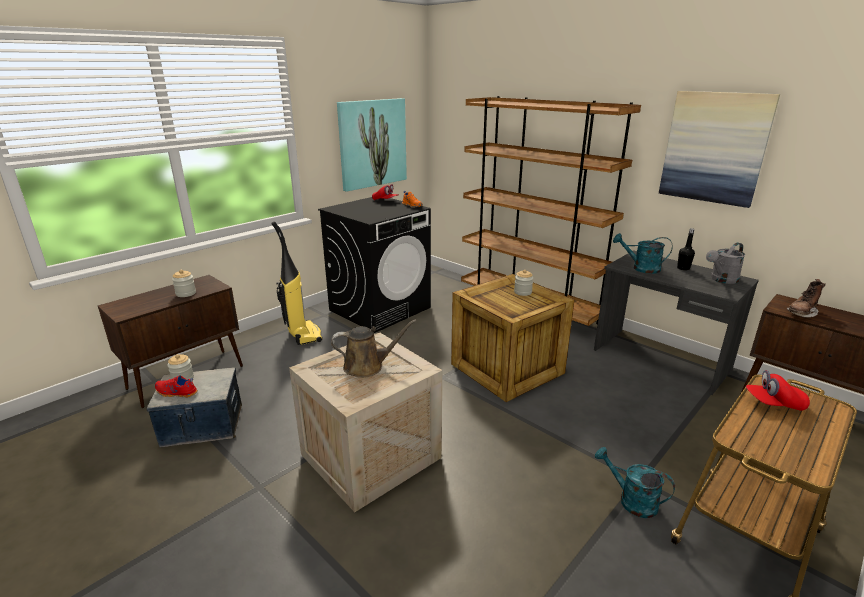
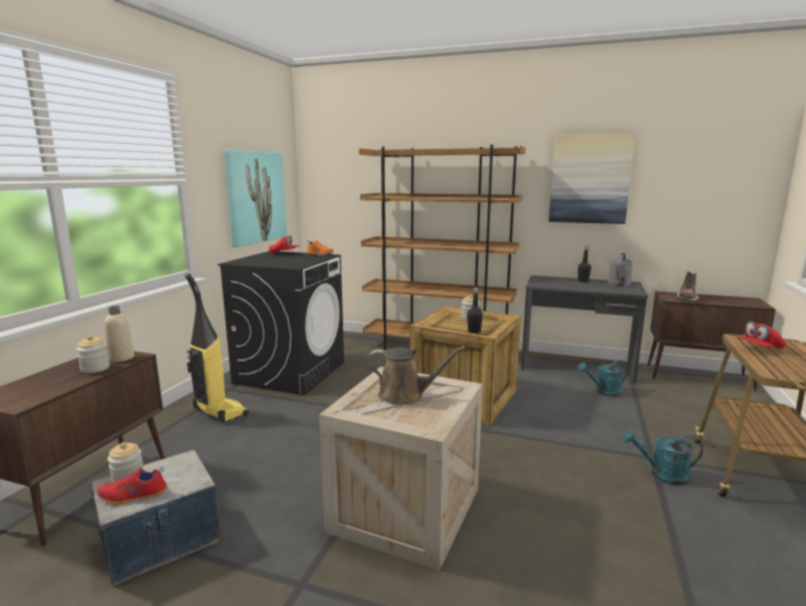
camera: 25 degrees left, 10 degrees down
brown watering can [331,319,416,378] -> brown watering can turned 45 degrees clockwise [367,346,465,406]
turquoise watering can [613,233,673,274] -> turquoise watering can moved to [578,360,629,397]
none -> beige bottle [104,306,134,362]
none -> black bottle [467,288,483,333]

